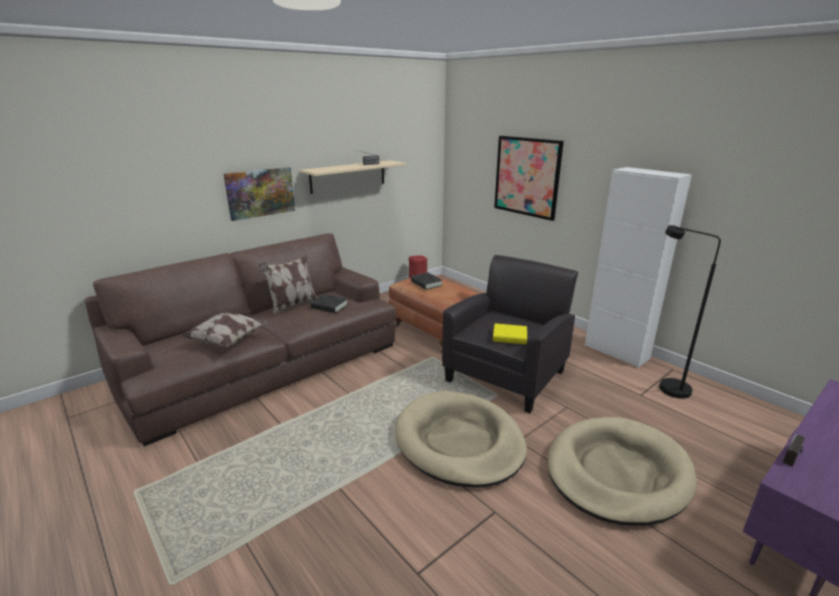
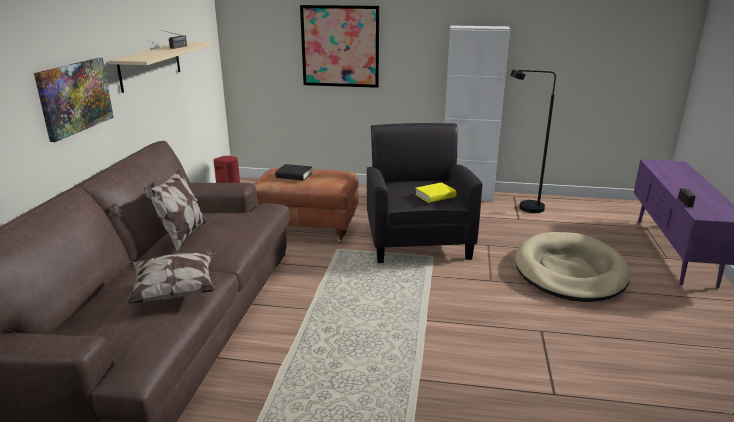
camera: 40 degrees left, 0 degrees up
black book [311,294,348,313] -> none
beige dog bed [395,391,527,487] -> none

